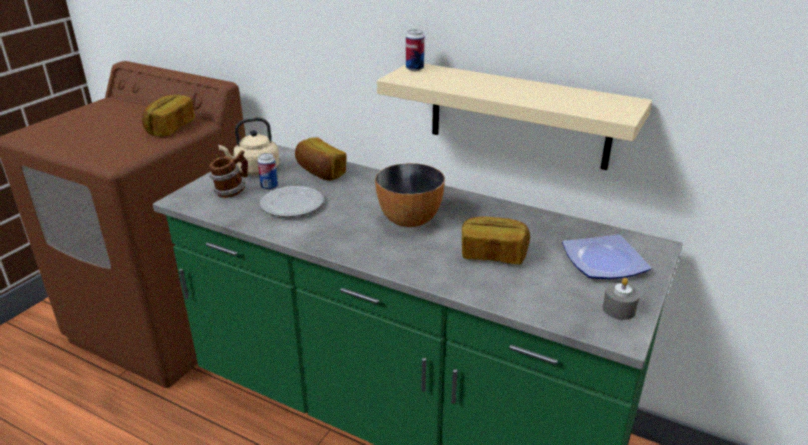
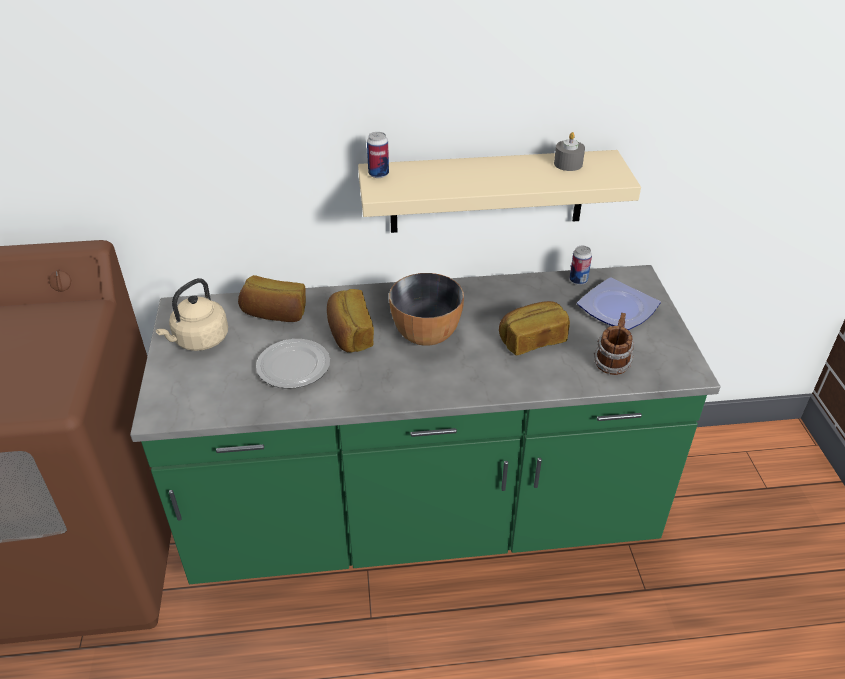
camera: 35 degrees left, 10 degrees up
bread [142,94,195,136] -> bread moved to [327,289,374,352]
mug [209,150,248,198] -> mug moved to [594,313,634,375]
can [258,153,278,190] -> can moved to [570,246,592,285]
grey candle [603,278,640,320] -> grey candle moved to [554,132,585,171]

